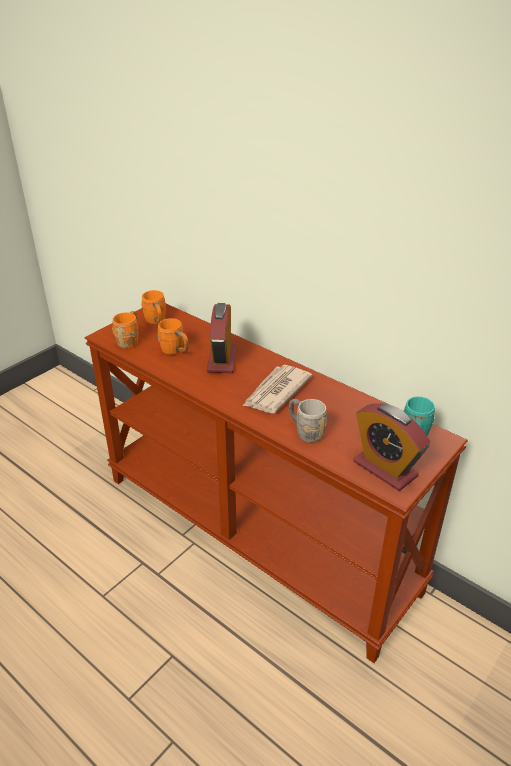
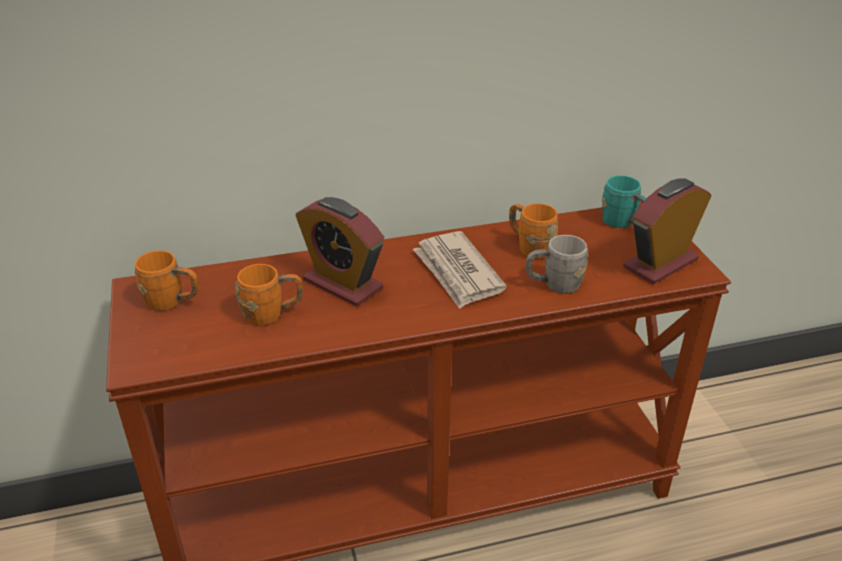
camera: 55 degrees left, 0 degrees up
orange mug [112,311,138,348] -> orange mug moved to [509,203,558,259]
alarm clock [353,403,430,491] -> alarm clock turned 150 degrees clockwise [623,178,711,284]

